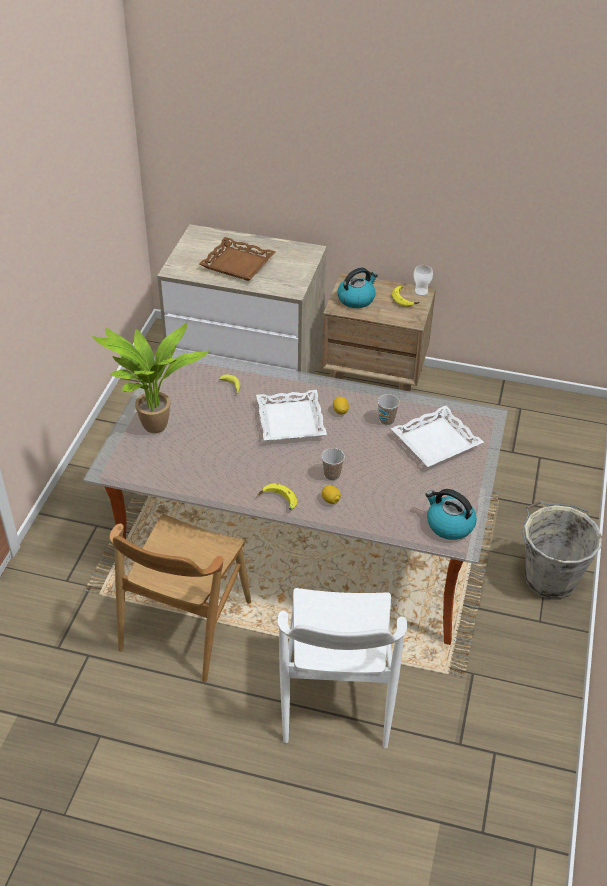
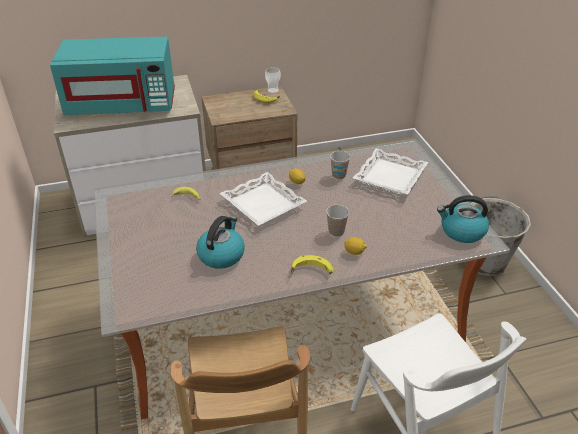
camera: 30 degrees left, 5 degrees down
potted plant [92,323,209,433] -> none
brown tray [199,237,275,281] -> turquoise microwave [50,37,175,115]
kettle [337,268,378,308] -> kettle moved to [196,216,245,269]

